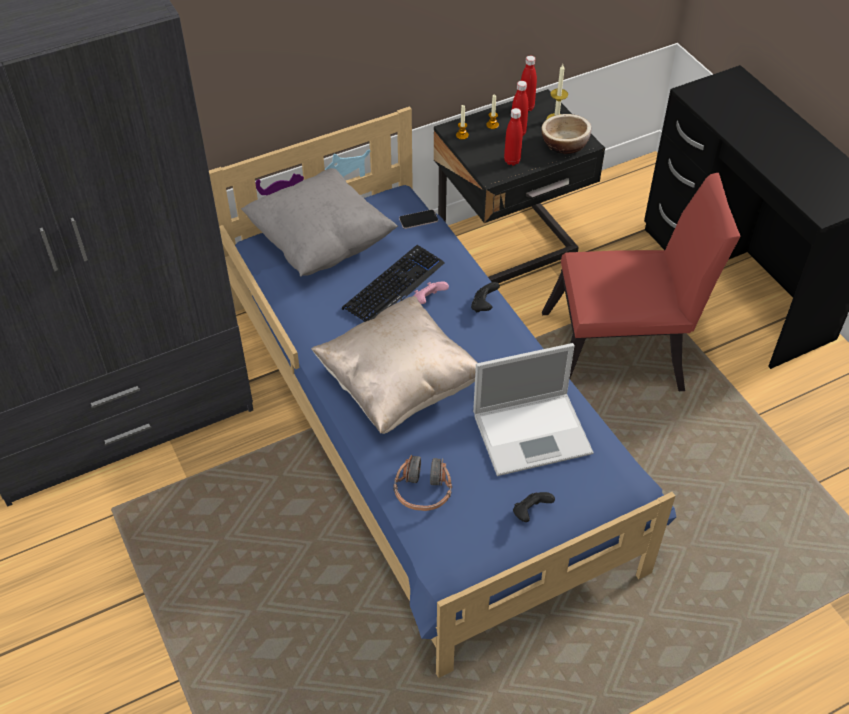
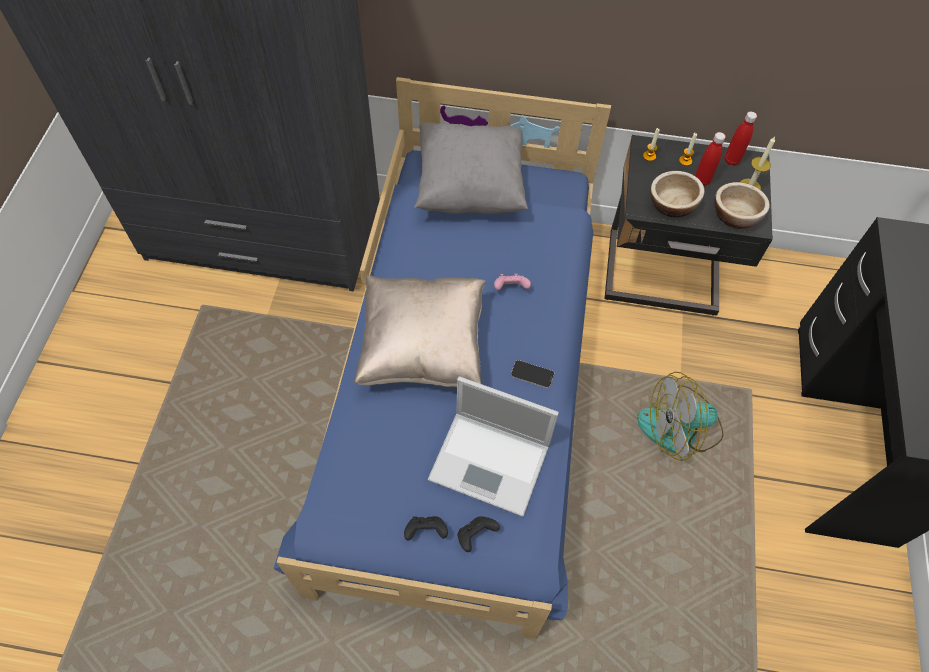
camera: 35 degrees right, 10 degrees up
keyboard [342,245,444,322] -> none
headphones [393,455,452,511] -> none
phone [399,210,438,229] -> phone moved to [511,360,554,388]
black game controller [471,282,500,313] -> black game controller moved to [458,516,500,552]
red bottle [504,108,523,165] -> bowl [650,171,704,217]
red chair [542,173,741,391] -> fan [637,372,723,461]

